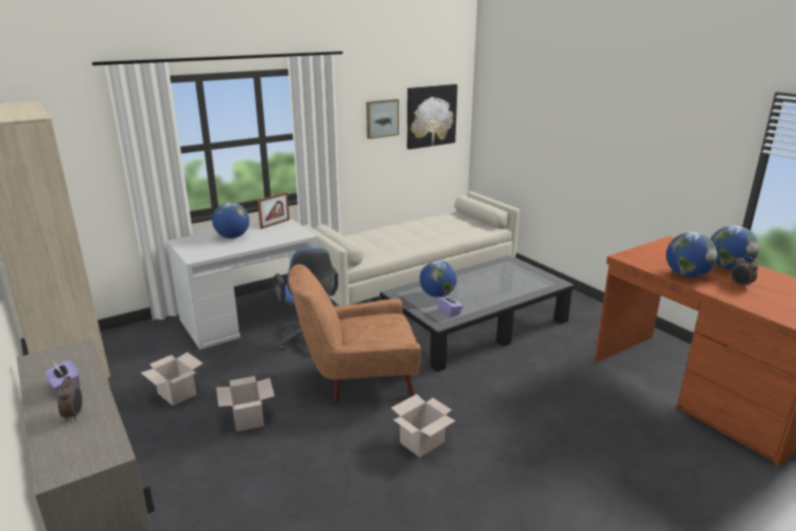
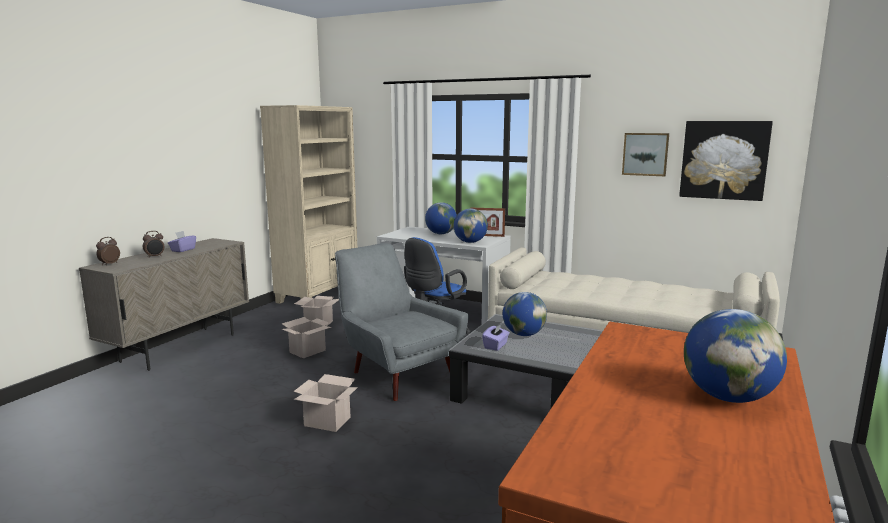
camera: 60 degrees right, 10 degrees down
brown armchair [289,264,421,403] -> grey armchair [335,243,469,401]
globe [666,232,717,278] -> globe moved to [453,209,488,243]
alarm clock [731,255,758,288] -> alarm clock moved to [96,237,120,265]

